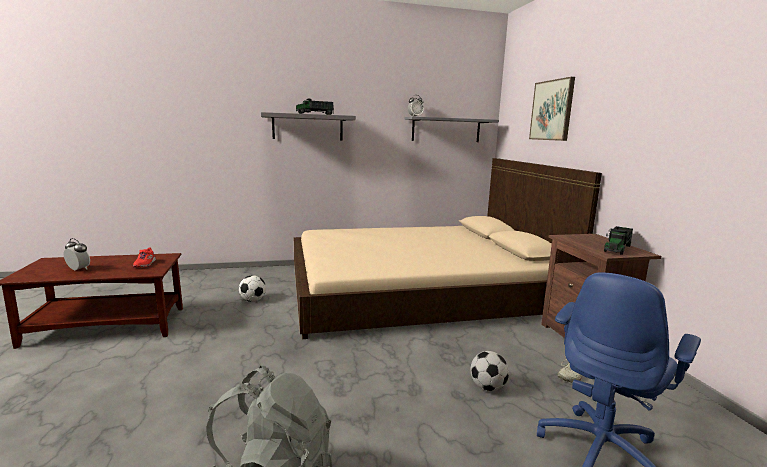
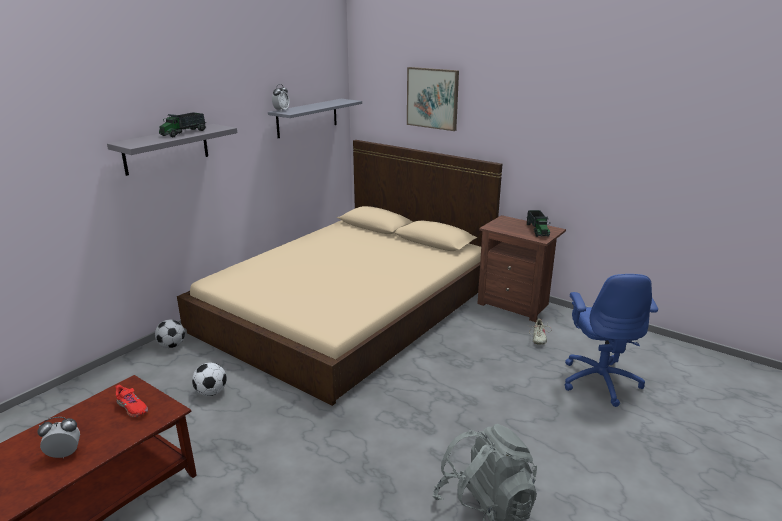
camera: 40 degrees left, 10 degrees up
football [470,351,509,391] -> football moved to [155,319,185,348]

